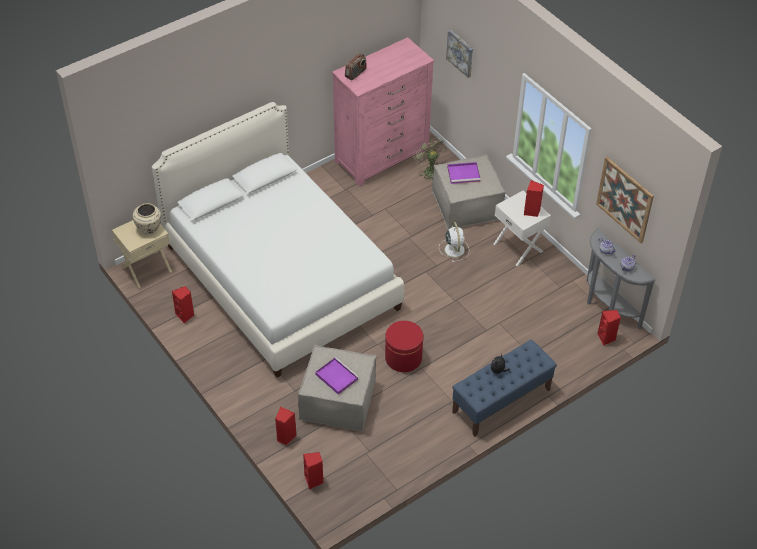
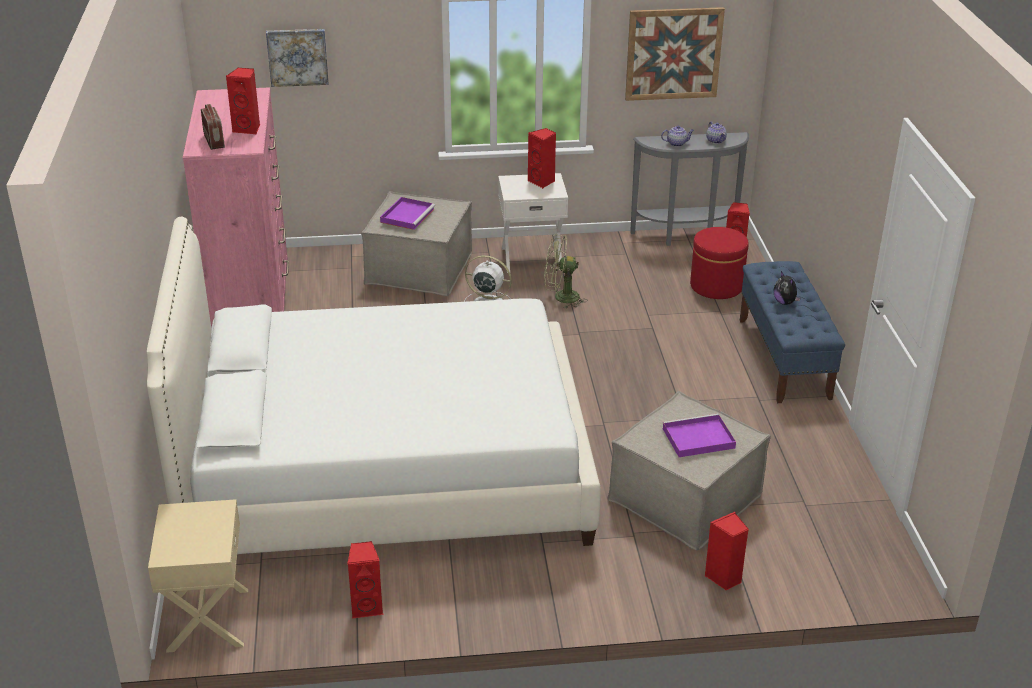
camera: 60 degrees left, 15 degrees down
beige vase [133,203,161,235] -> none
red speaker [303,452,323,490] -> red speaker moved to [226,68,260,134]
red ottoman [385,321,423,372] -> red ottoman moved to [690,227,749,299]
green fan [413,136,445,180] -> green fan moved to [544,235,587,308]

